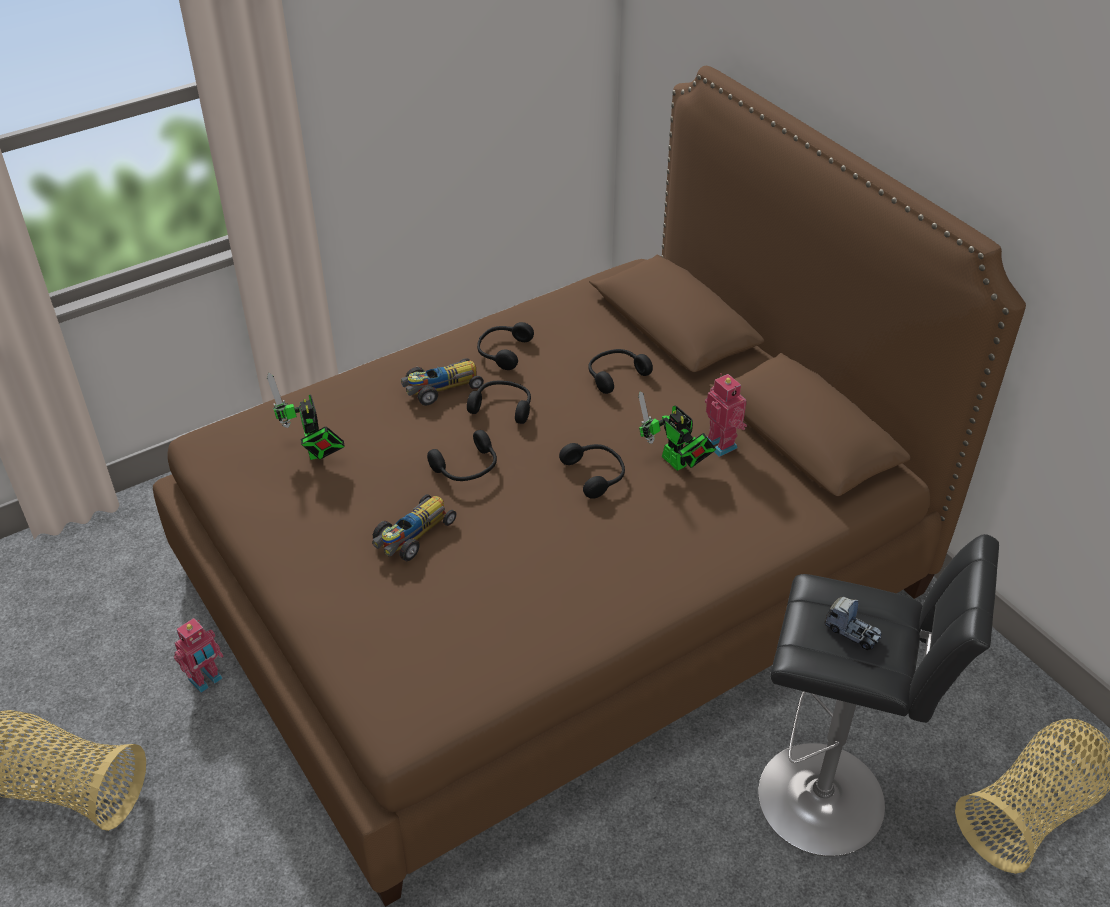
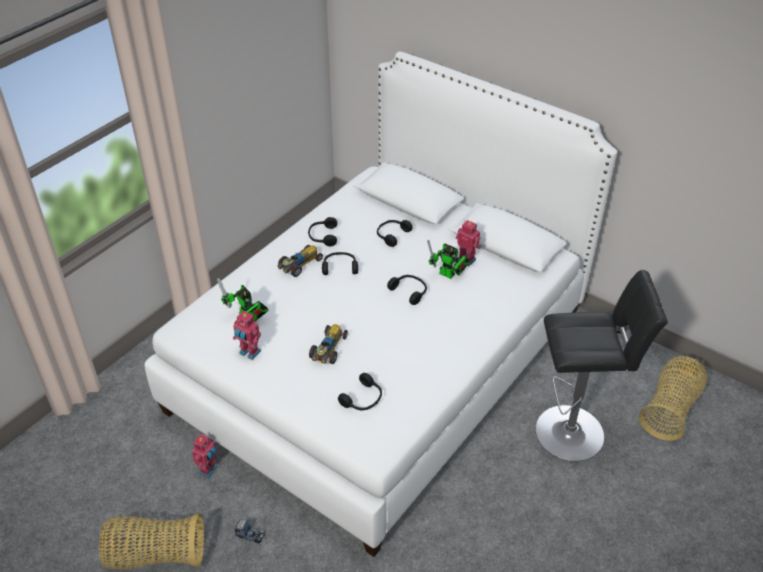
camera: 20 degrees left, 0 degrees up
brown bed [153,66,1026,907] -> white bed [145,51,617,557]
black headphones [427,430,497,481] -> black headphones moved to [338,373,382,410]
toy truck [825,597,882,651] -> toy truck moved to [235,519,265,544]
none -> toy robot [233,311,261,360]

